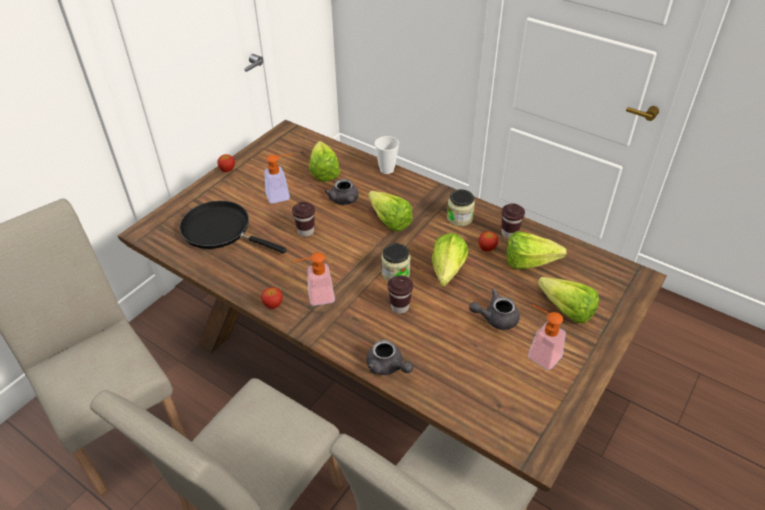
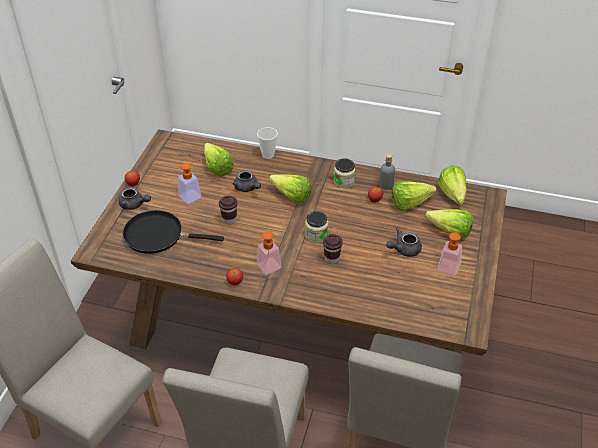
camera: 20 degrees left, 0 degrees up
grey teapot [367,340,413,375] -> grey teapot moved to [119,187,151,210]
lettuce [432,233,468,287] -> lettuce moved to [438,165,467,205]
brown cup [502,203,525,239] -> grey bottle [379,154,395,190]

